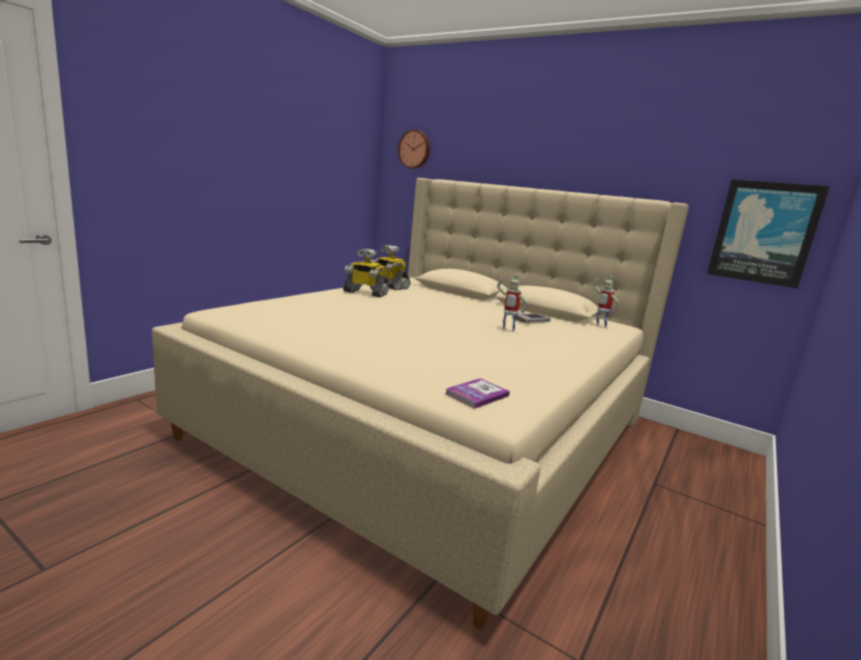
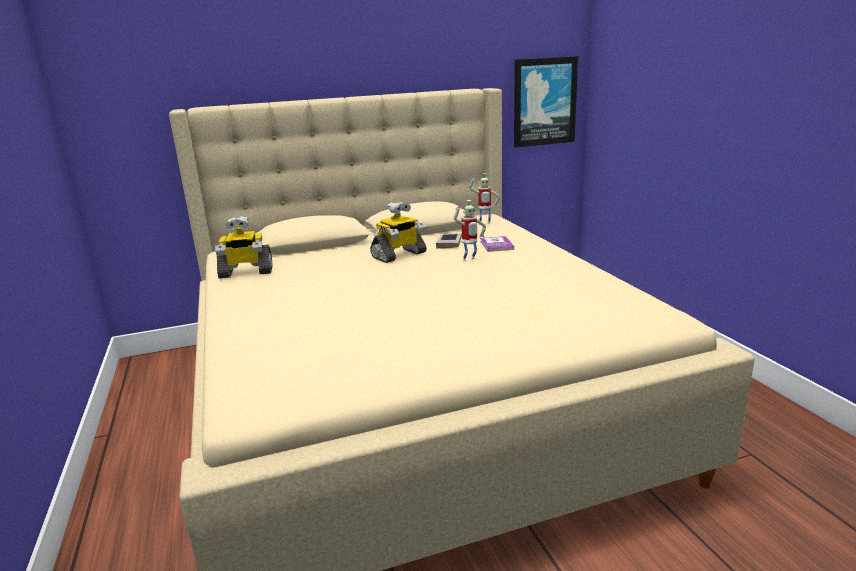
camera: 50 degrees left, 5 degrees up
toy robot [343,249,389,298] -> toy robot moved to [370,201,427,263]
wall clock [398,130,430,169] -> none
book [445,378,510,408] -> book moved to [480,236,514,252]

